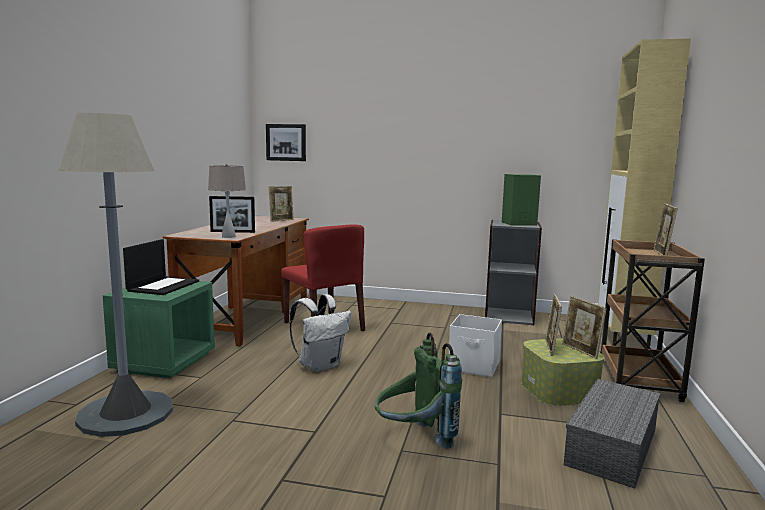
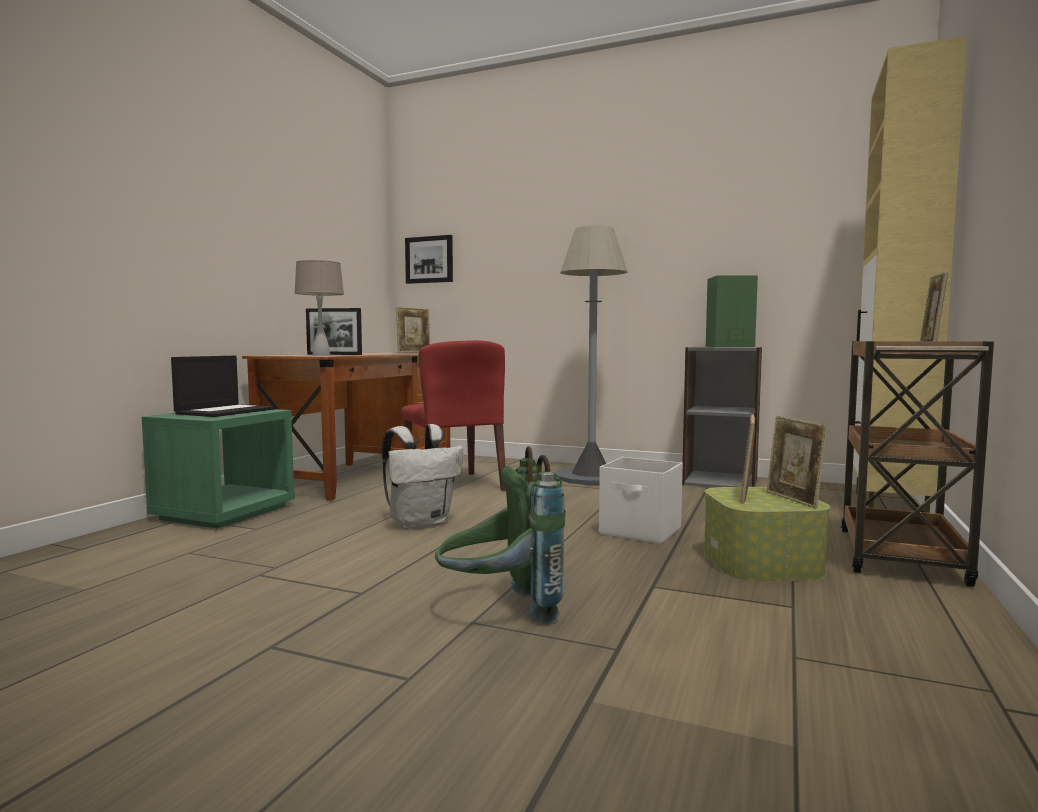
camera: 10 degrees right, 5 degrees down
grey floor lamp [59,113,173,437] -> grey floor lamp moved to [555,225,628,485]
grey storage box [564,379,660,489] -> none

